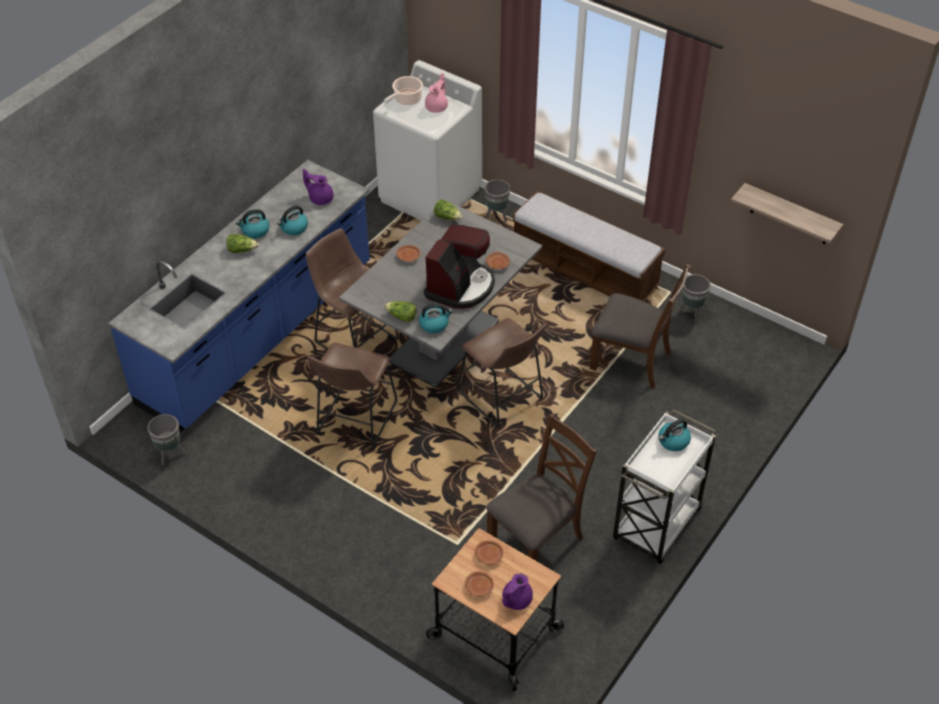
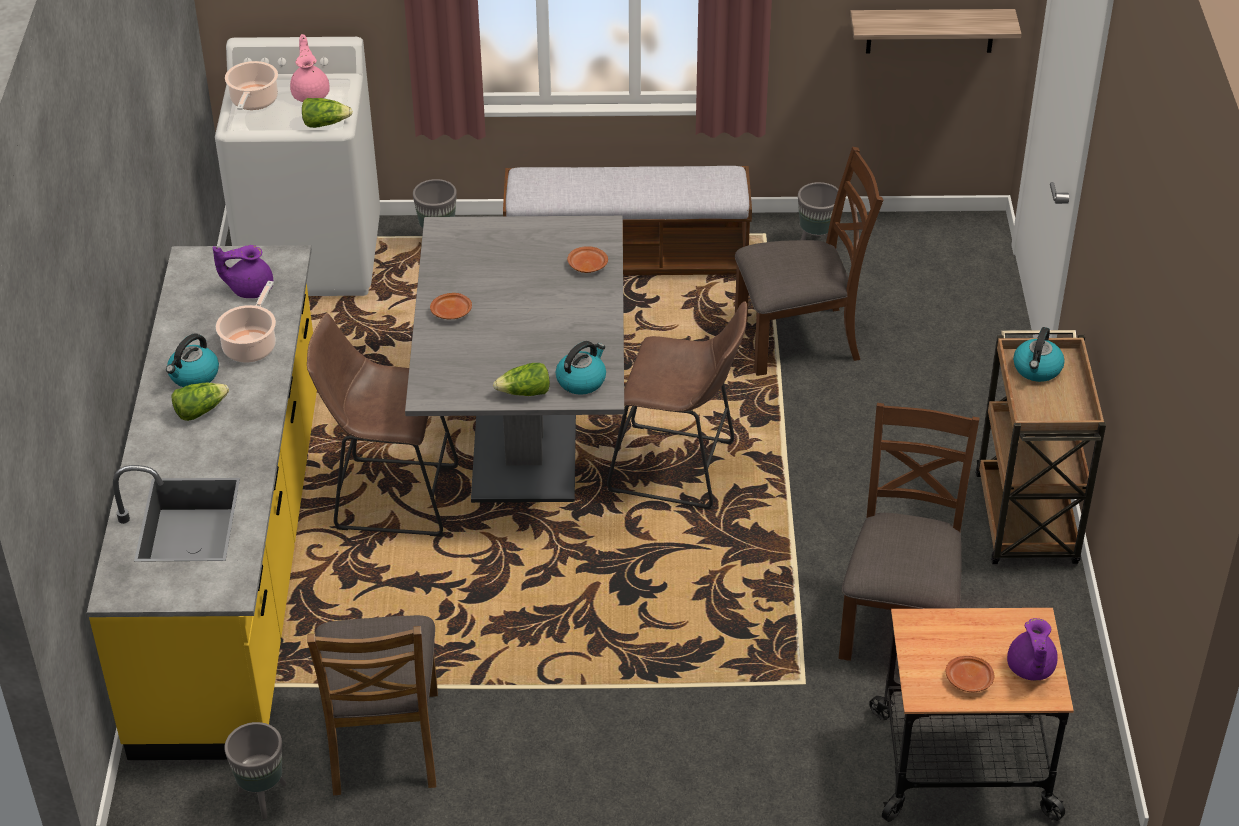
camera: 35 degrees left, 5 degrees down
blue counter [108,160,370,432] -> yellow counter [87,245,317,760]
kettle [277,205,308,235] -> cooking pot [216,281,276,363]
brown stool [307,343,397,447] -> none
coffee machine [424,225,495,309] -> none
lettuce [434,199,463,220] -> lettuce moved to [302,98,353,128]
brown plate [475,541,503,565] -> none
white cart [613,409,716,564] -> brown cart [975,330,1106,564]
none -> brown chair [307,615,438,795]

